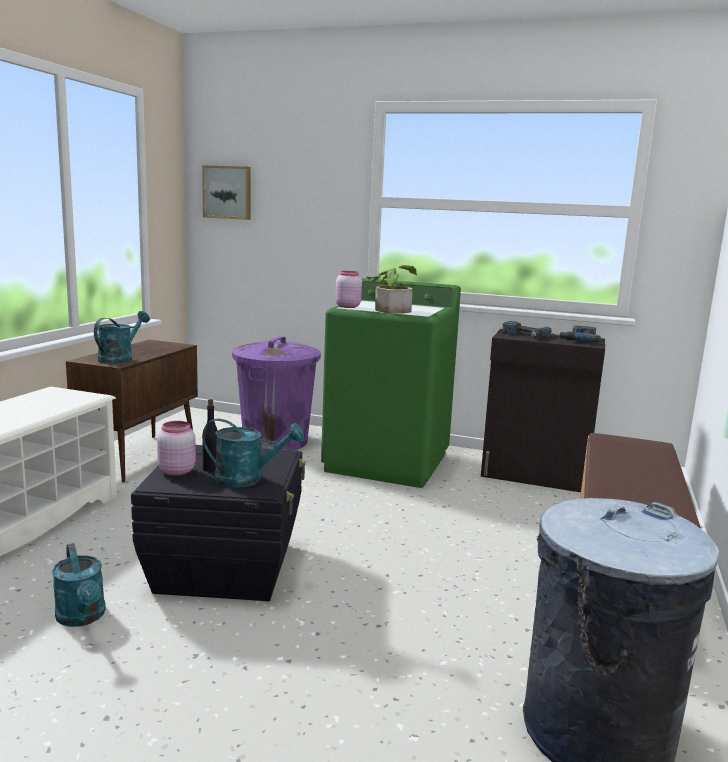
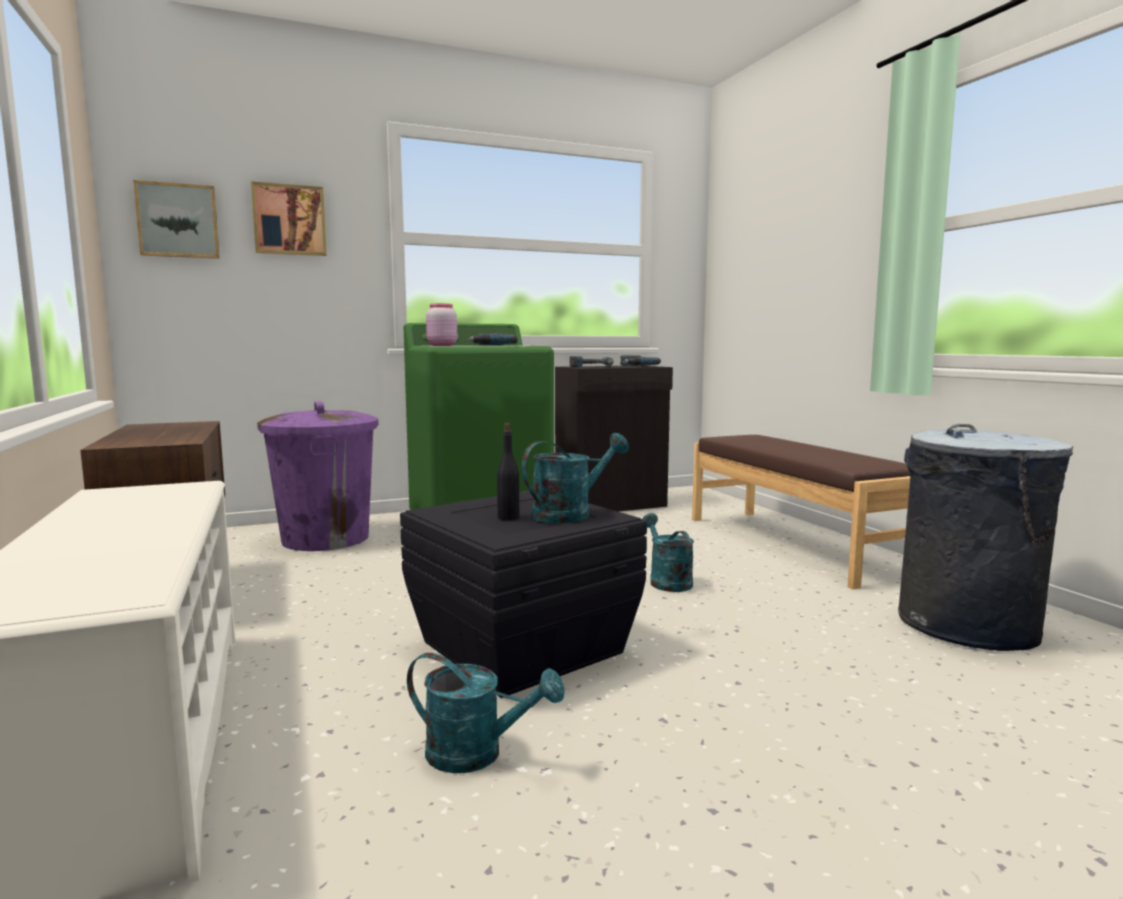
camera: 40 degrees left, 5 degrees down
turquoise watering can [94,311,150,364] -> turquoise watering can moved to [642,513,694,592]
pink jar [157,421,196,476] -> none
potted plant [366,265,417,314] -> power drill [468,333,518,346]
none -> picture [251,181,327,256]

